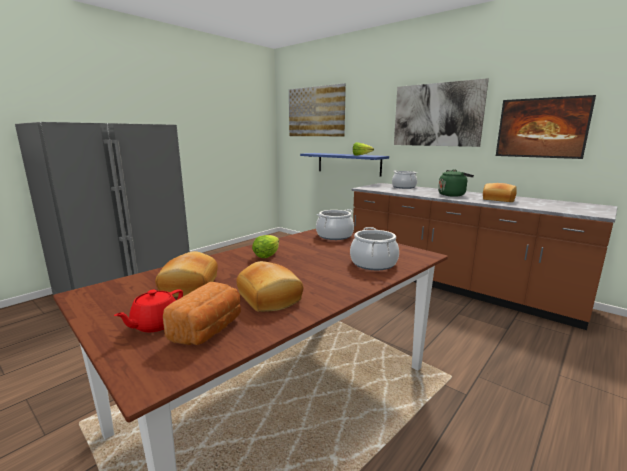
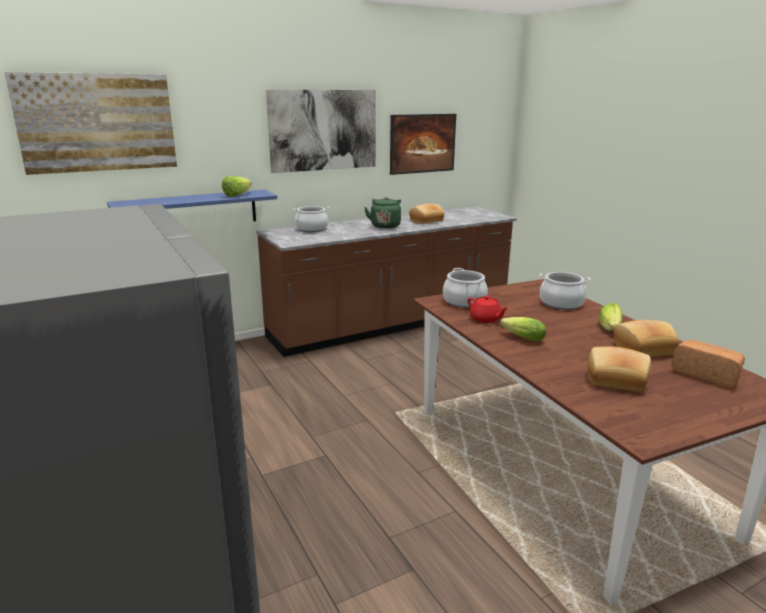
camera: 70 degrees left, 5 degrees up
red teapot [114,289,183,332] -> red teapot moved to [468,295,509,323]
none -> lettuce [598,303,623,331]

